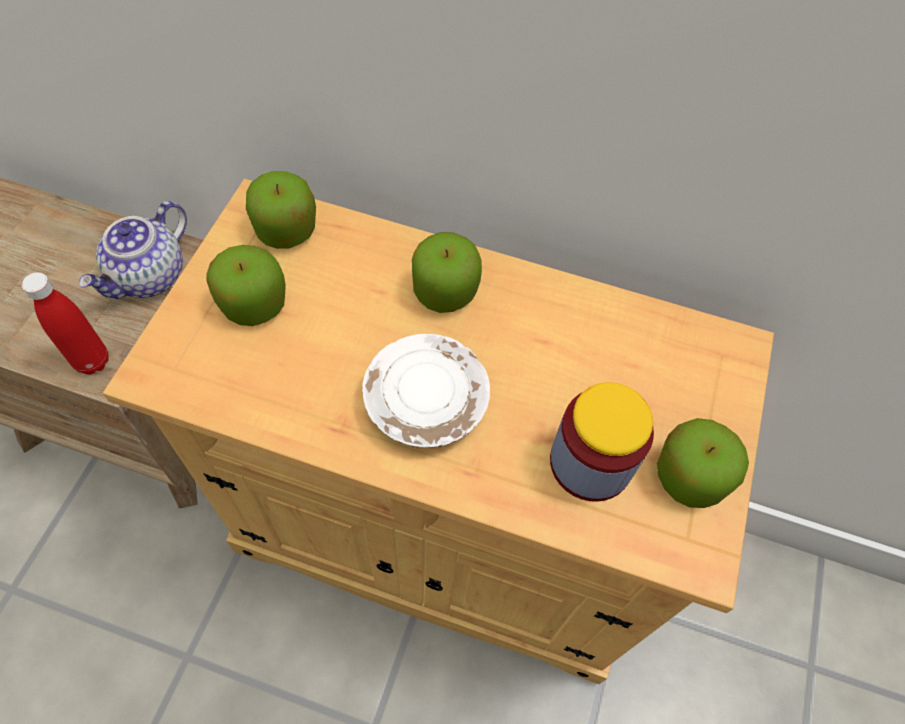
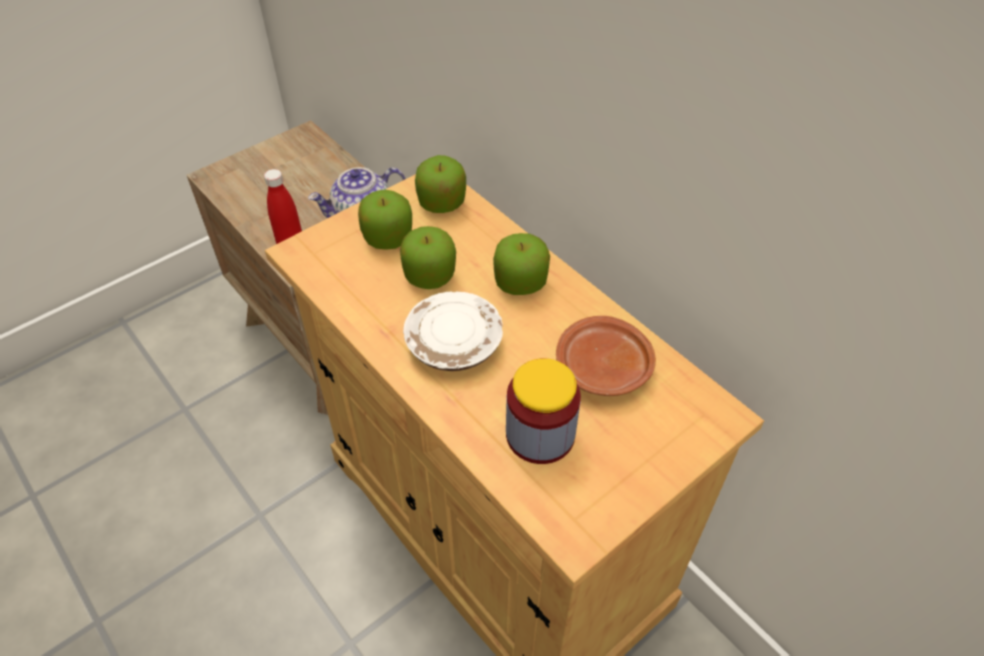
camera: 35 degrees right, 10 degrees down
apple [657,418,749,508] -> apple moved to [400,226,456,289]
none -> brown plate [556,316,656,396]

